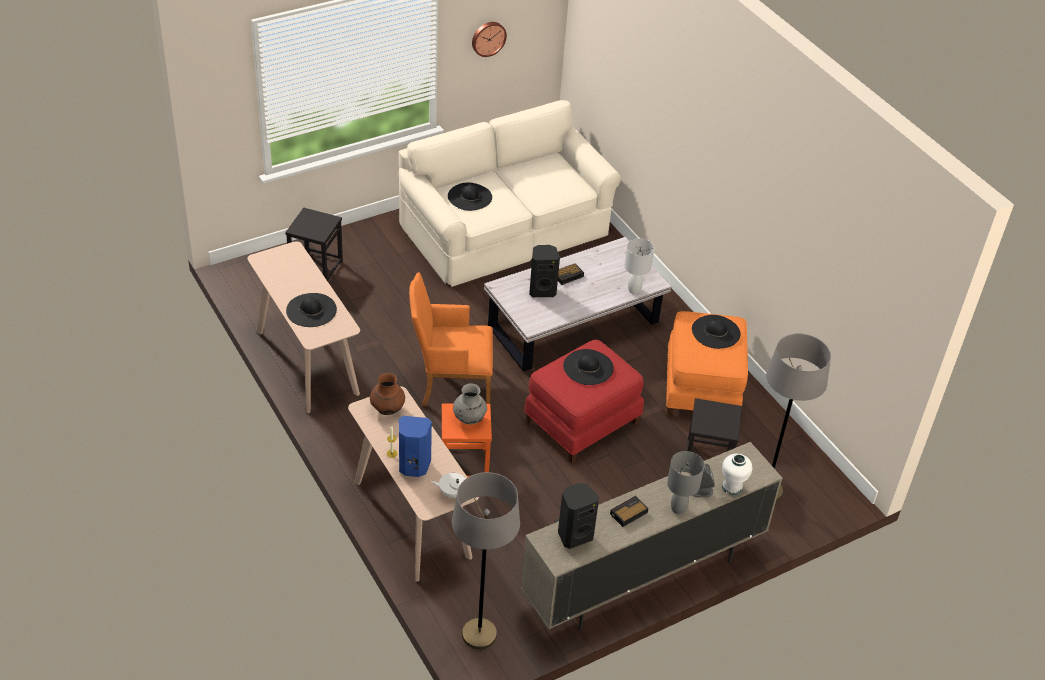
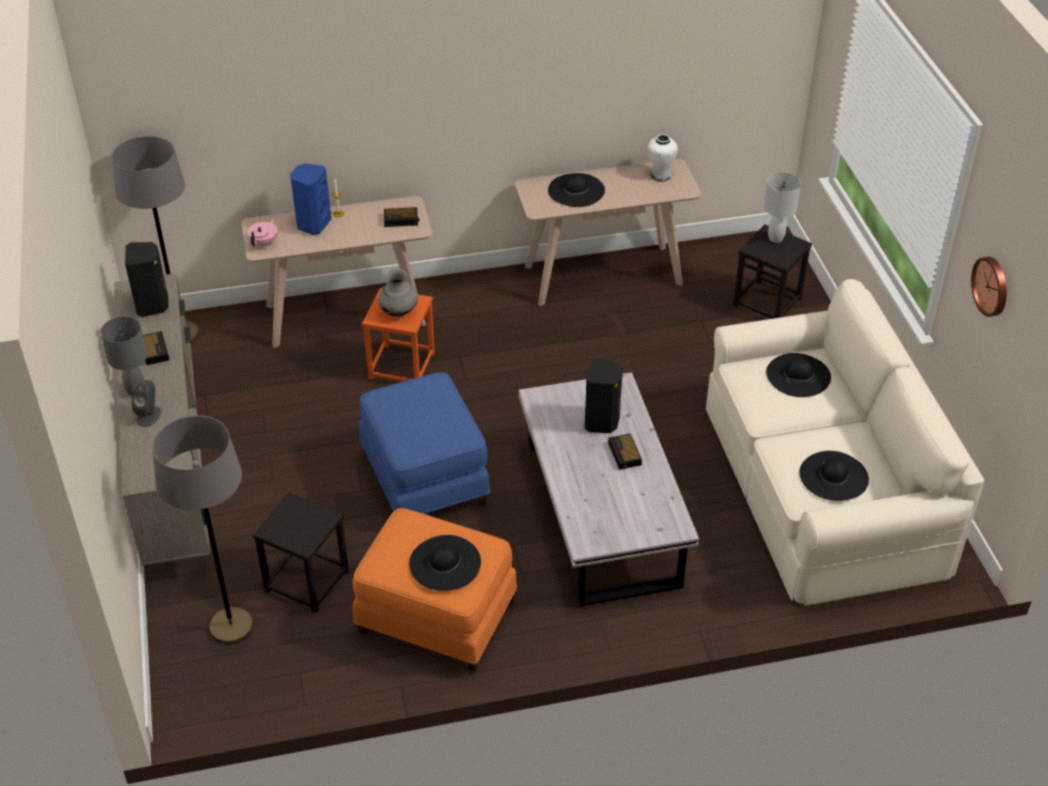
camera: 110 degrees right, 0 degrees up
brown vase [370,373,405,415] -> alarm clock [384,207,420,227]
orange armchair [409,272,493,407] -> none
white teapot [431,473,466,498] -> pink teapot [247,218,278,247]
red ottoman [524,340,644,463] -> blue ottoman [359,372,490,514]
black hat [563,349,614,385] -> black hat moved to [799,451,869,501]
white table lamp [624,238,654,294] -> white table lamp moved to [764,172,801,243]
white vase [722,453,752,495] -> white vase moved to [647,134,678,182]

